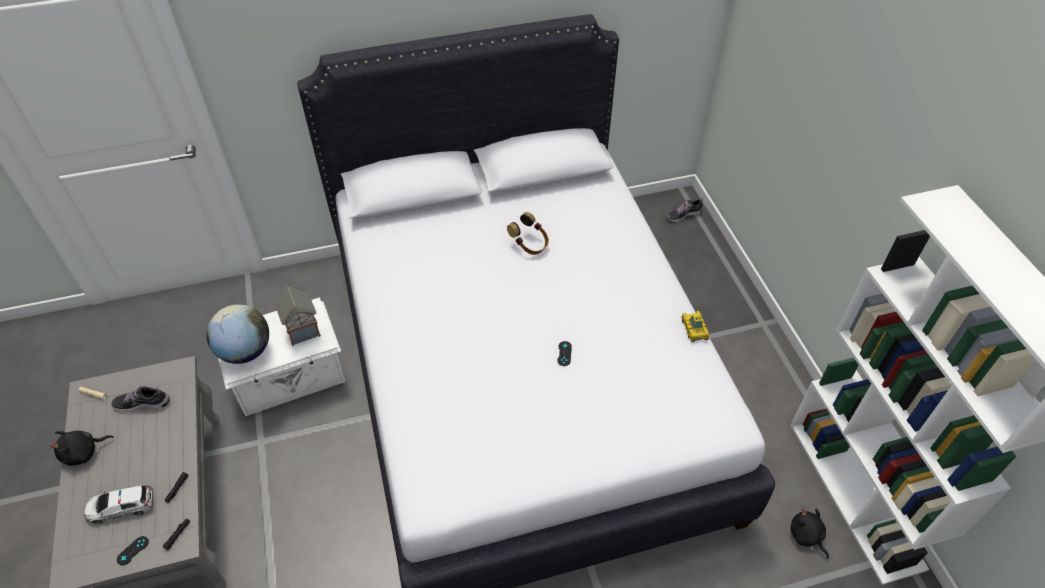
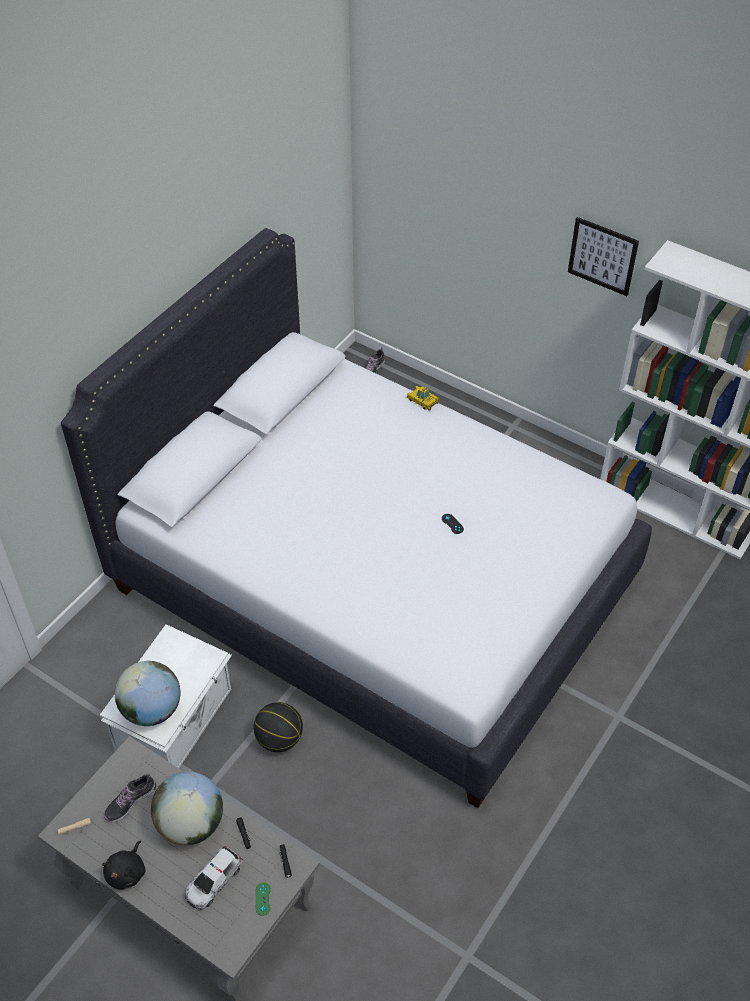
camera: 40 degrees left, 0 degrees up
black game controller [117,536,149,565] -> green game controller [256,882,271,916]
toy house [274,284,321,346] -> none
headphones [507,212,549,255] -> none
toy car [681,311,709,342] -> toy car moved to [407,386,439,410]
black plush toy [791,508,829,559] -> none
none -> globe [151,772,223,845]
none -> basketball [254,702,303,752]
none -> picture [568,217,639,296]

